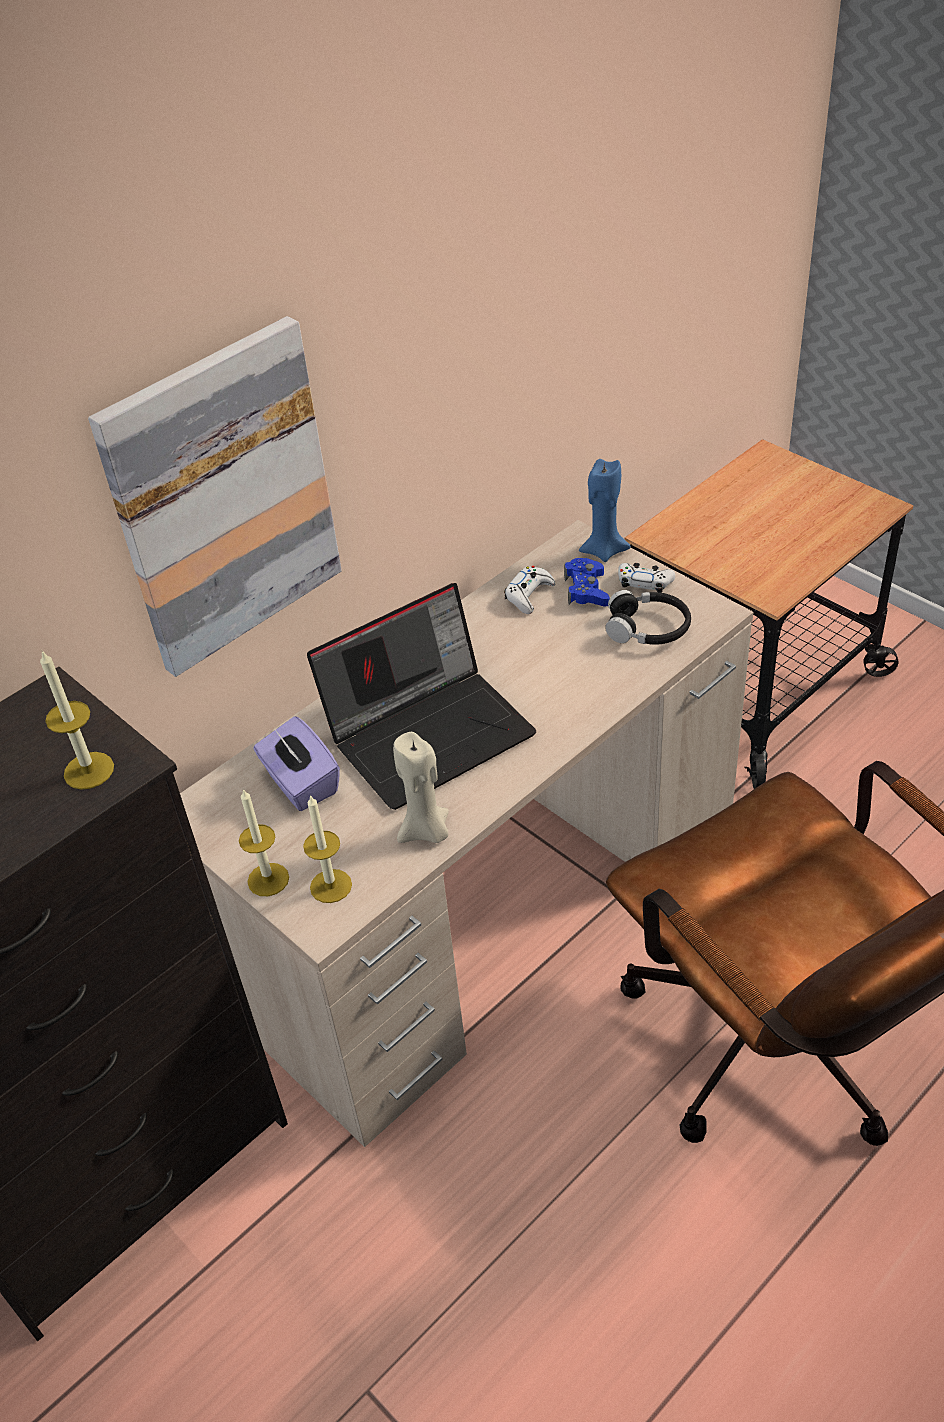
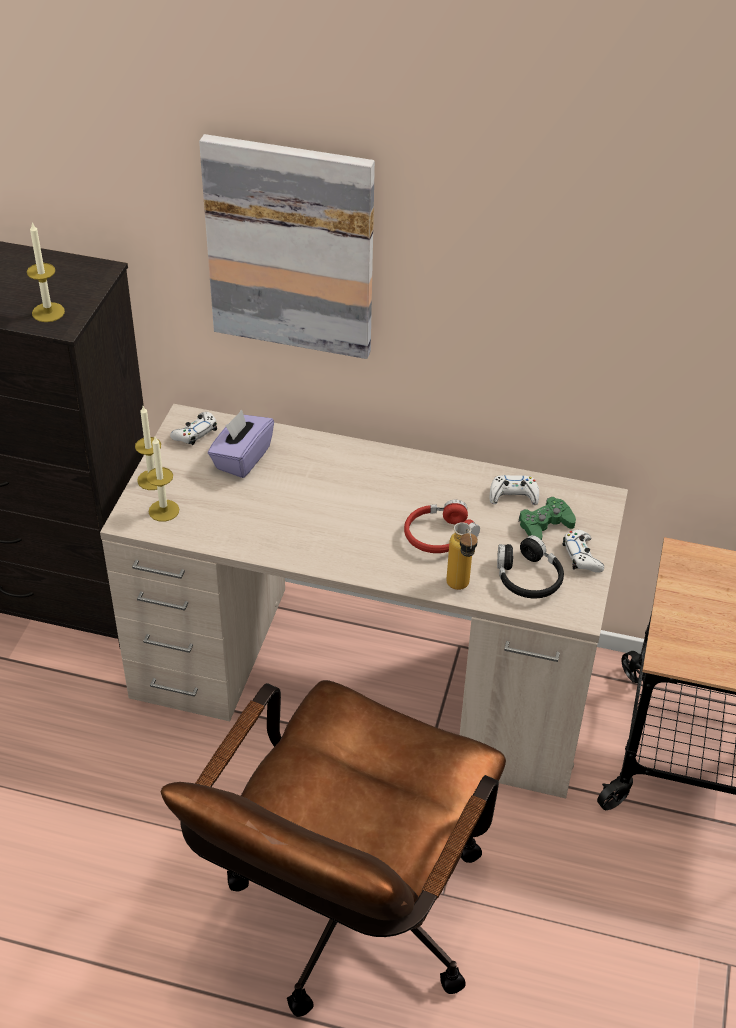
camera: 55 degrees right, 0 degrees up
laptop [307,583,536,810] -> none
beige candle [393,732,449,843] -> none
blue game controller [564,558,610,607] -> green game controller [519,497,576,540]
blue candle [579,459,631,562] -> none
none -> white game controller [170,412,217,445]
none -> red headphones [404,500,480,553]
none -> bottle [446,522,478,590]

